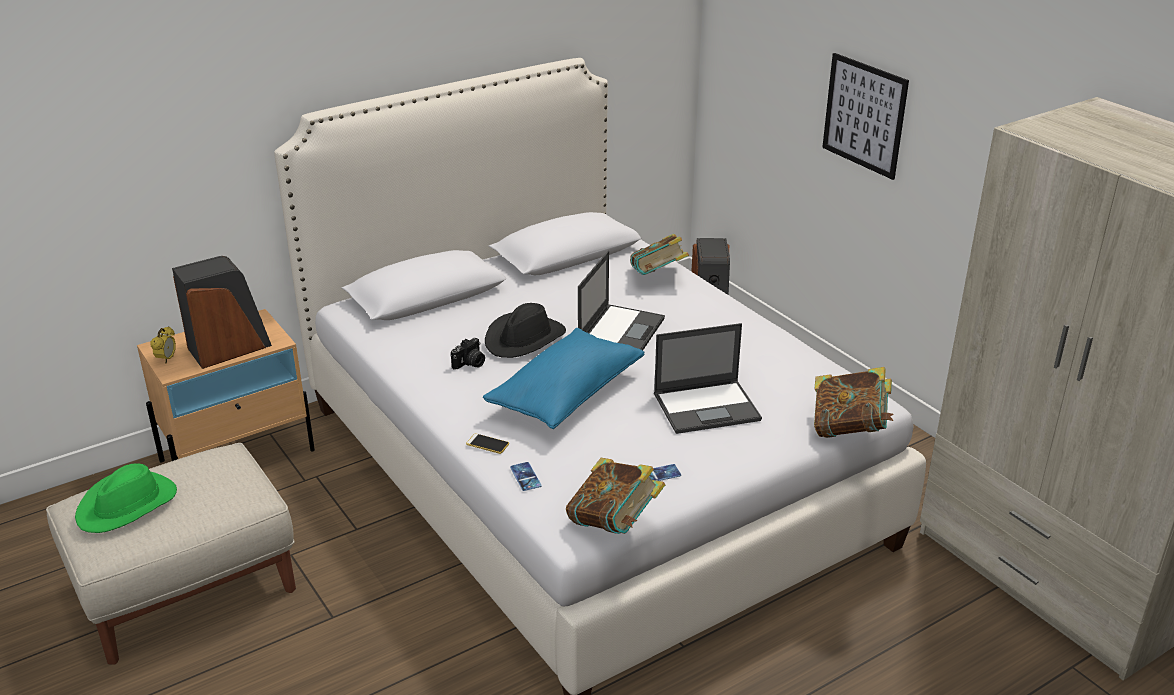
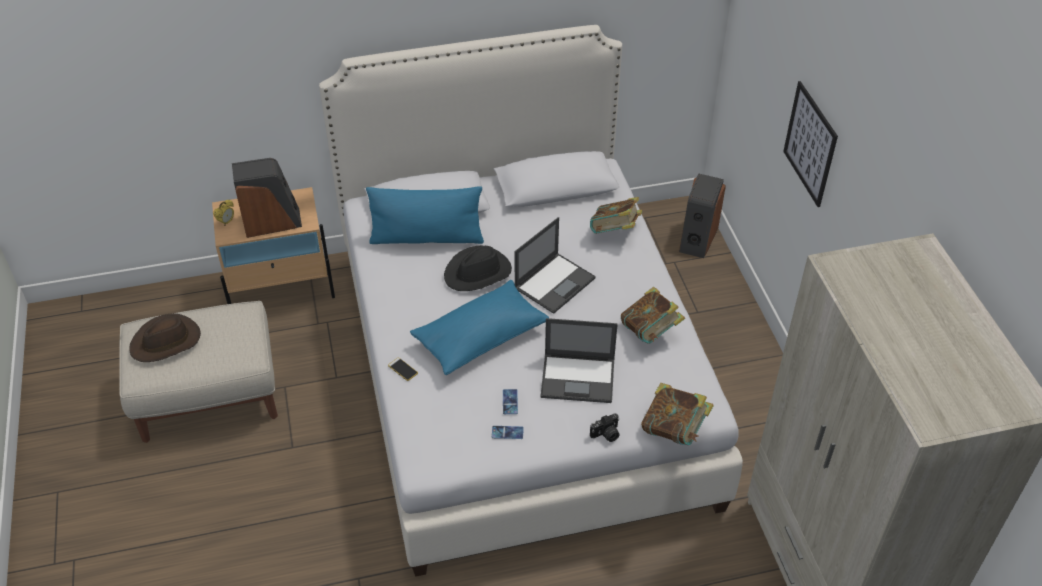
camera: 20 degrees right, 15 degrees up
green hat [75,463,177,533] -> brown hat [129,313,201,362]
camera [451,338,485,370] -> camera moved to [590,413,620,442]
phone [510,462,542,491] -> phone moved to [503,389,518,414]
book [566,458,665,534] -> book moved to [621,287,685,344]
none -> blue pillow [366,186,484,244]

